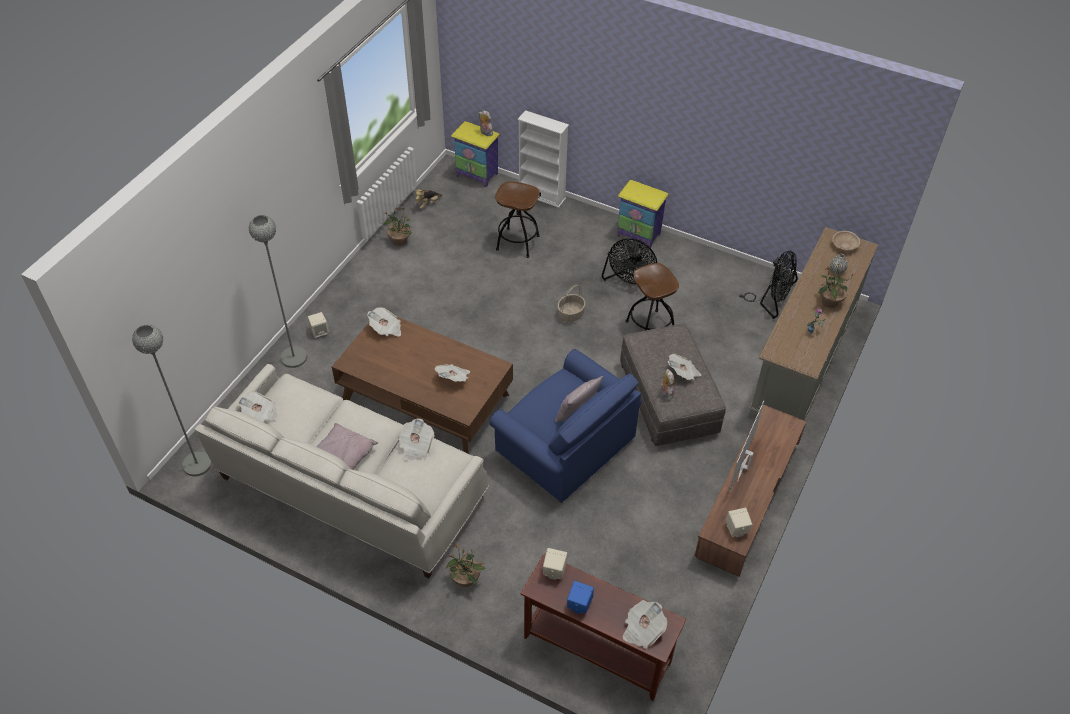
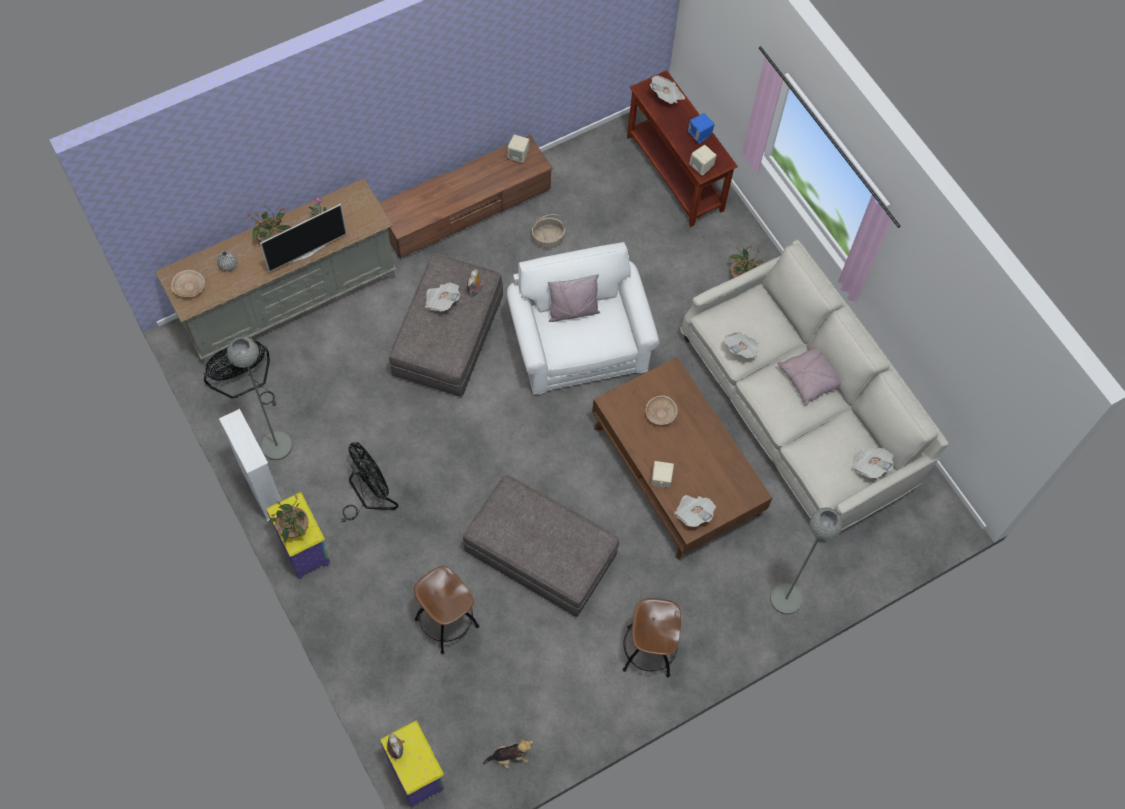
camera: 150 degrees left, 15 degrees up
grey floor lamp [132,325,212,476] -> grey floor lamp moved to [227,336,292,460]
beige speaker [308,312,329,338] -> beige speaker moved to [651,461,674,489]
potted plant [383,207,412,246] -> potted plant moved to [269,495,308,543]
newspaper [435,364,470,382] -> beige bowl [645,395,678,425]
blue armchair [490,349,642,503] -> white armchair [507,242,660,394]
white bookcase [518,110,569,208] -> white bookcase moved to [219,409,281,521]
basket [557,285,586,322] -> basket moved to [532,214,566,249]
brown stool [626,263,679,331] -> brown stool moved to [623,598,681,678]
television [729,401,764,493] -> television moved to [260,204,347,272]
none -> grey ottoman [463,474,619,617]

